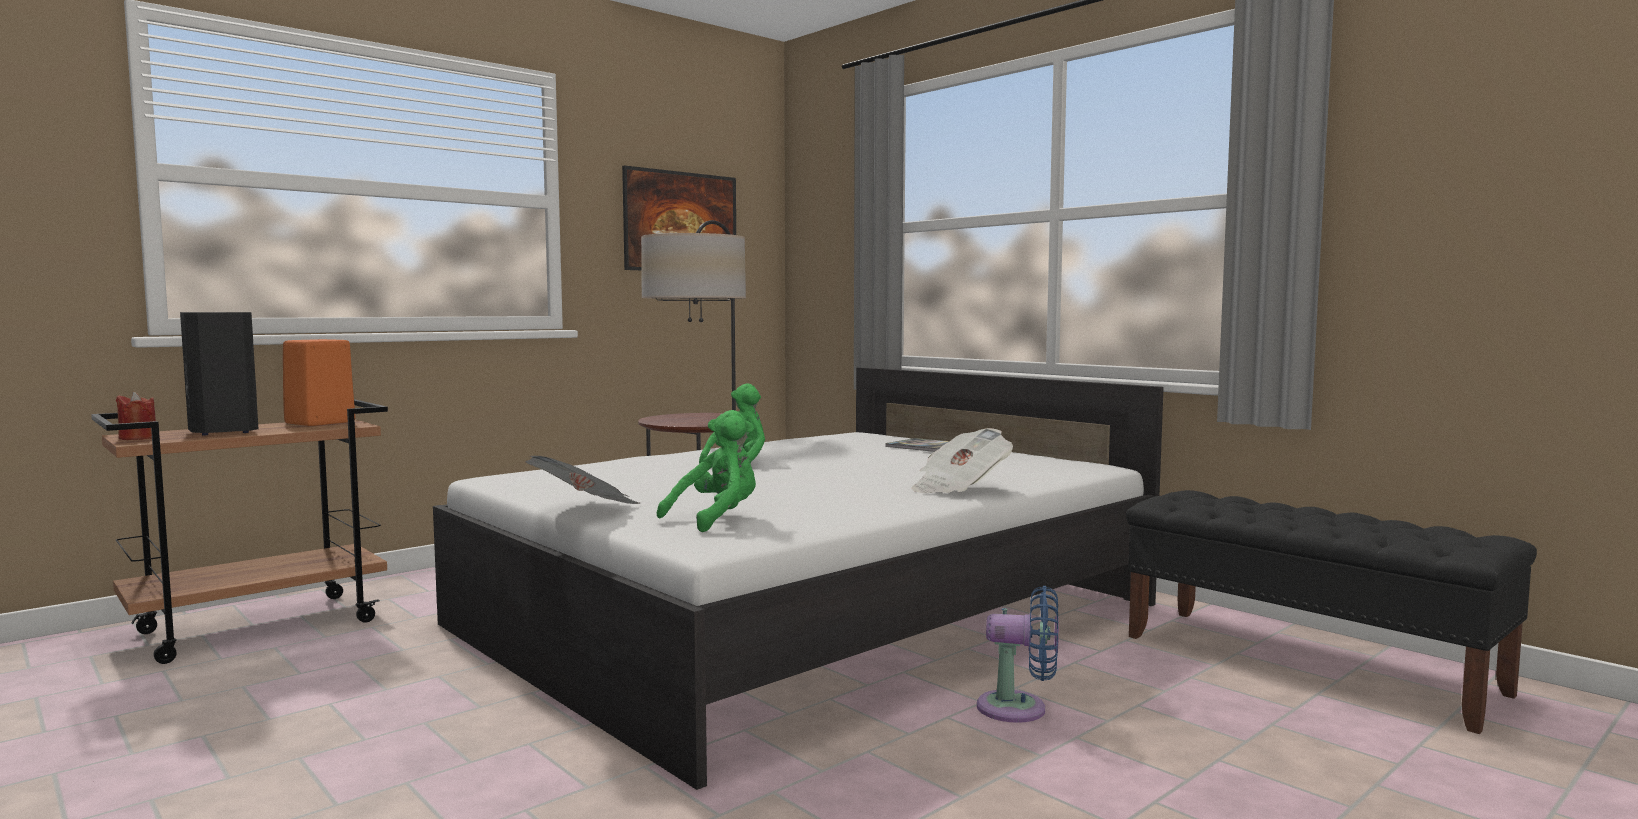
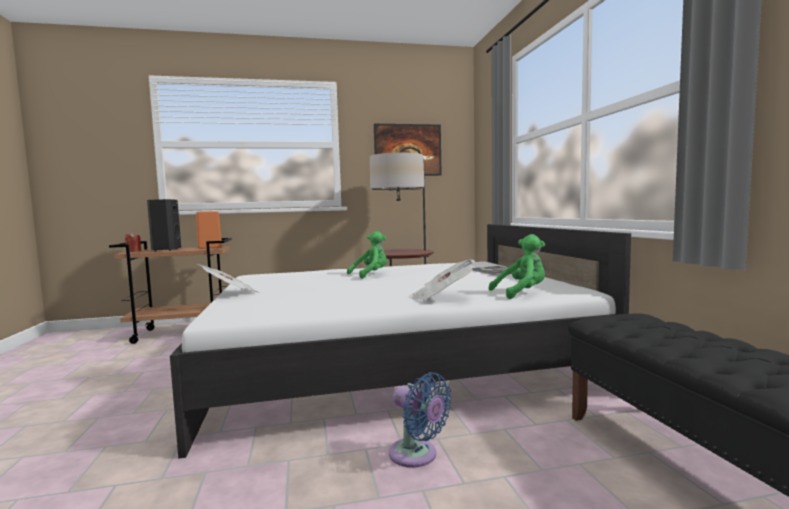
camera: 30 degrees right, 0 degrees up
green plush toy [657,410,756,532] -> green plush toy moved to [489,234,545,299]

